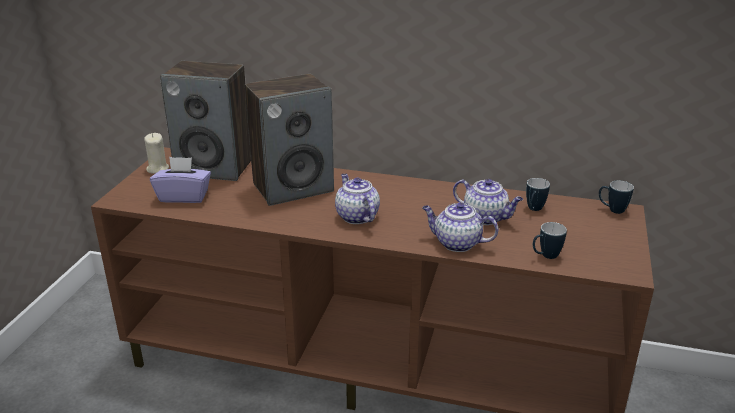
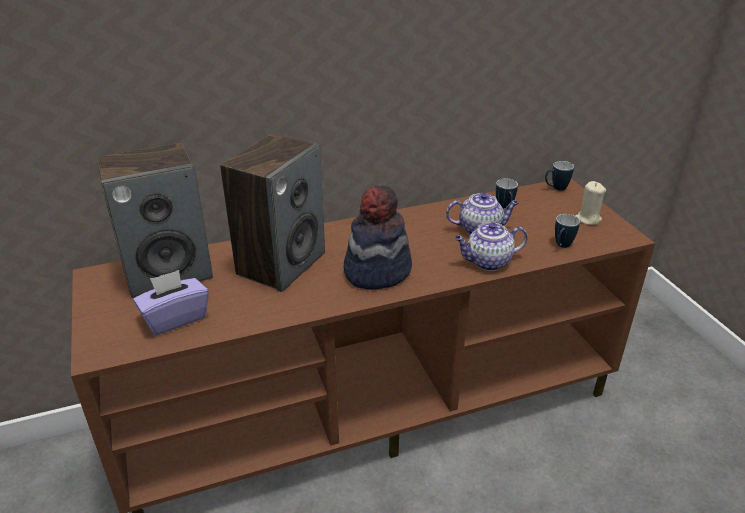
camera: 35 degrees left, 5 degrees up
beige candle [144,133,169,174] -> beige candle moved to [576,181,606,225]
teapot [335,174,380,224] -> hat [344,186,412,290]

